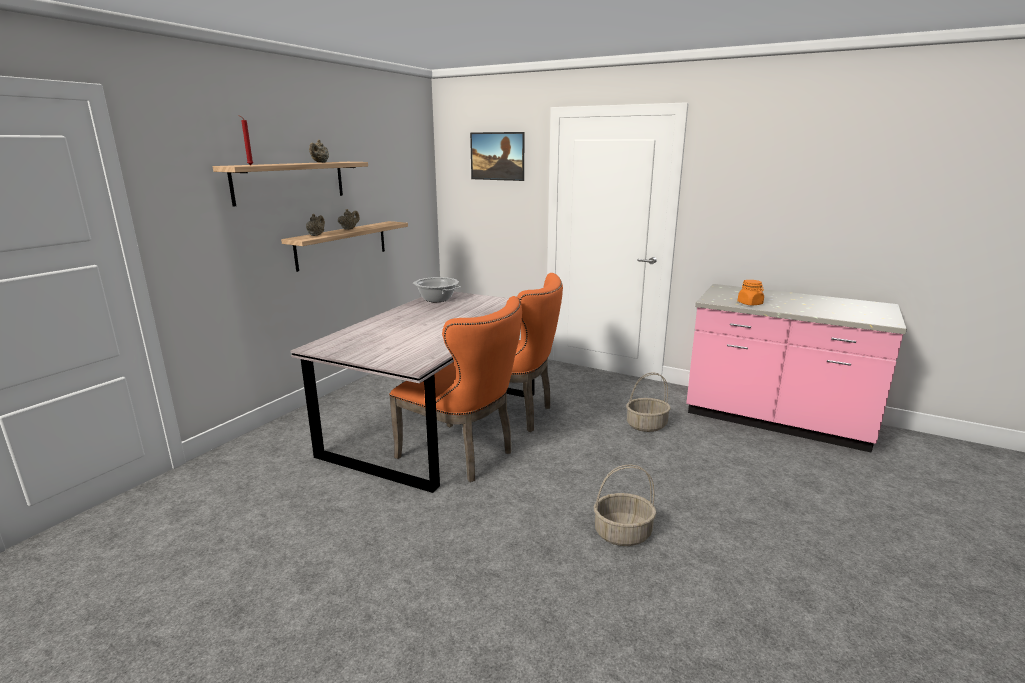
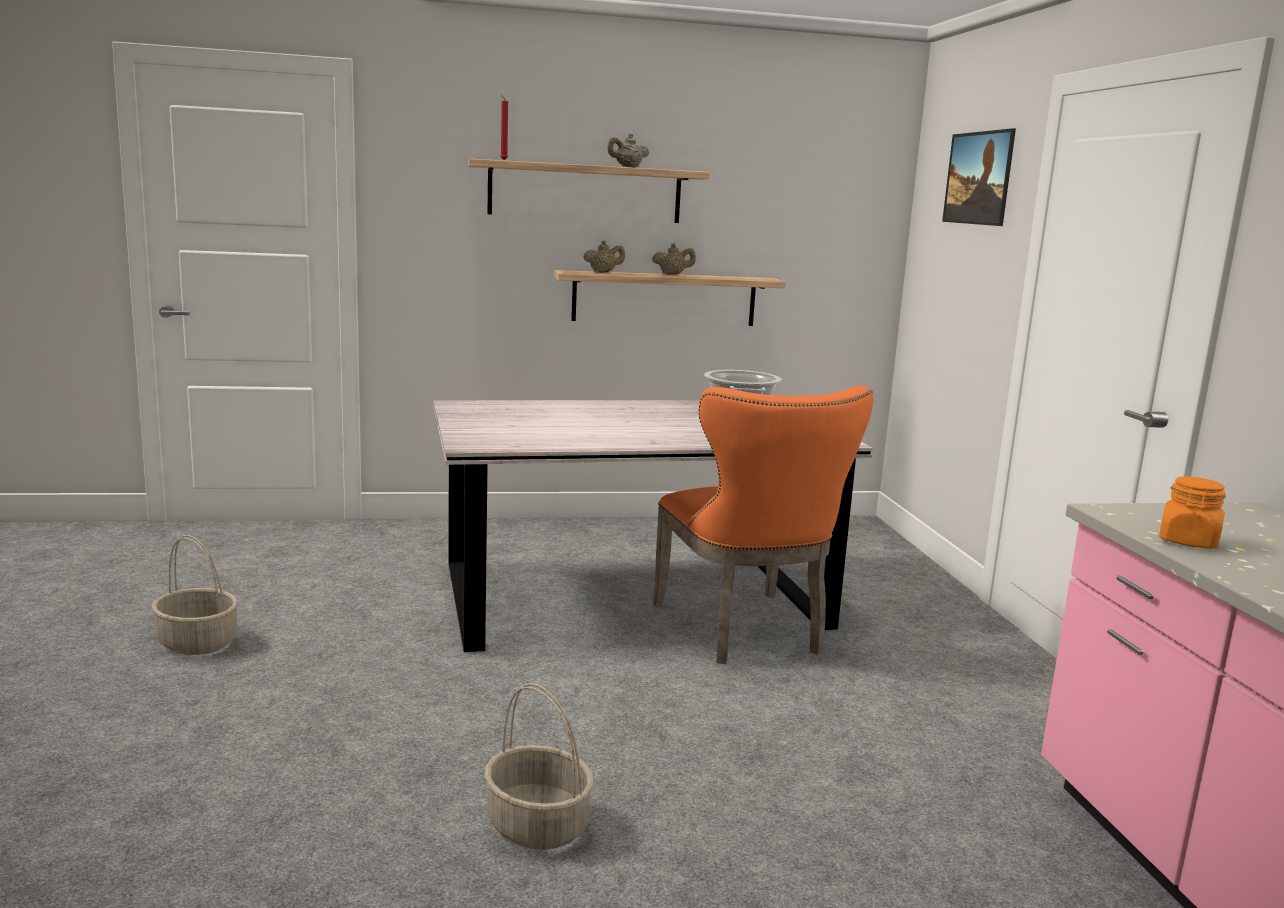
camera: 50 degrees right, 5 degrees down
orange chair [389,296,522,482] -> none
basket [626,372,670,432] -> basket moved to [151,535,239,655]

